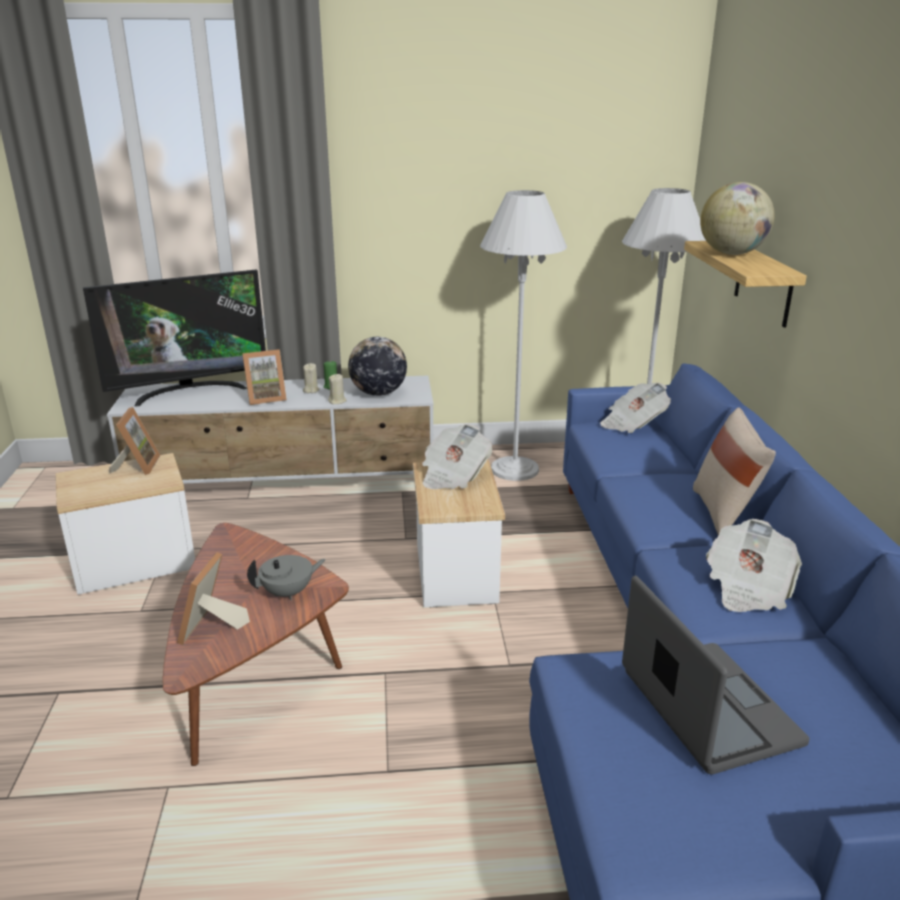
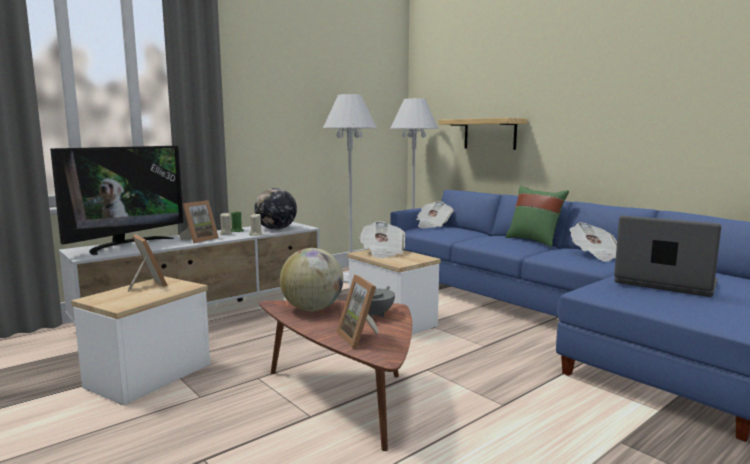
camera: 35 degrees left, 15 degrees down
beige pillow [693,407,776,535] -> green pillow [506,186,569,247]
globe [700,182,775,255] -> globe moved to [280,248,343,311]

